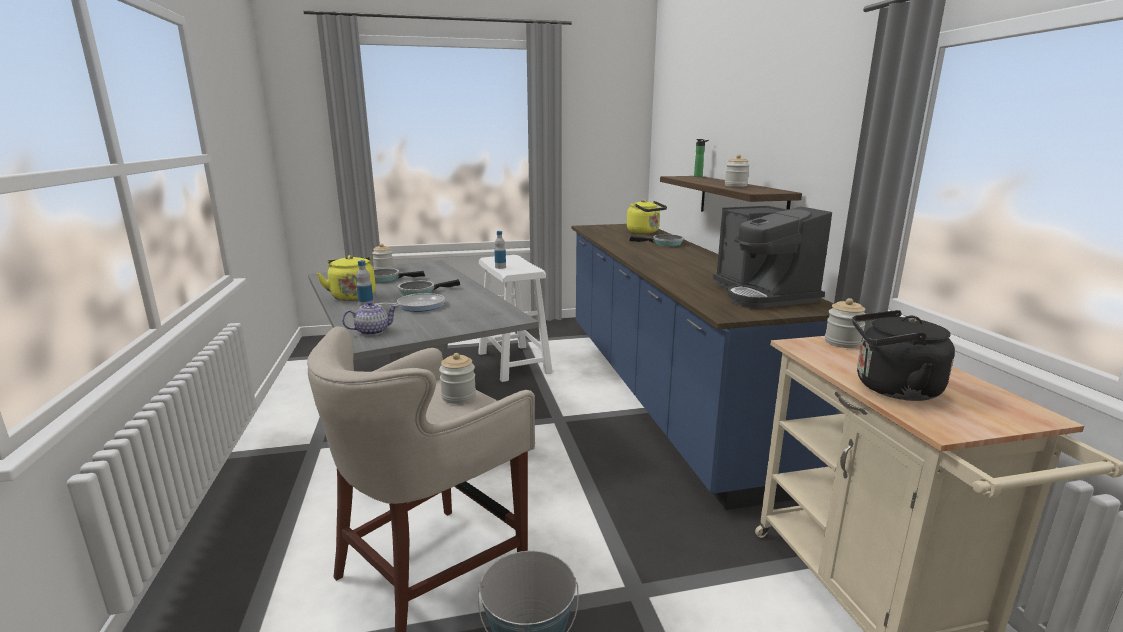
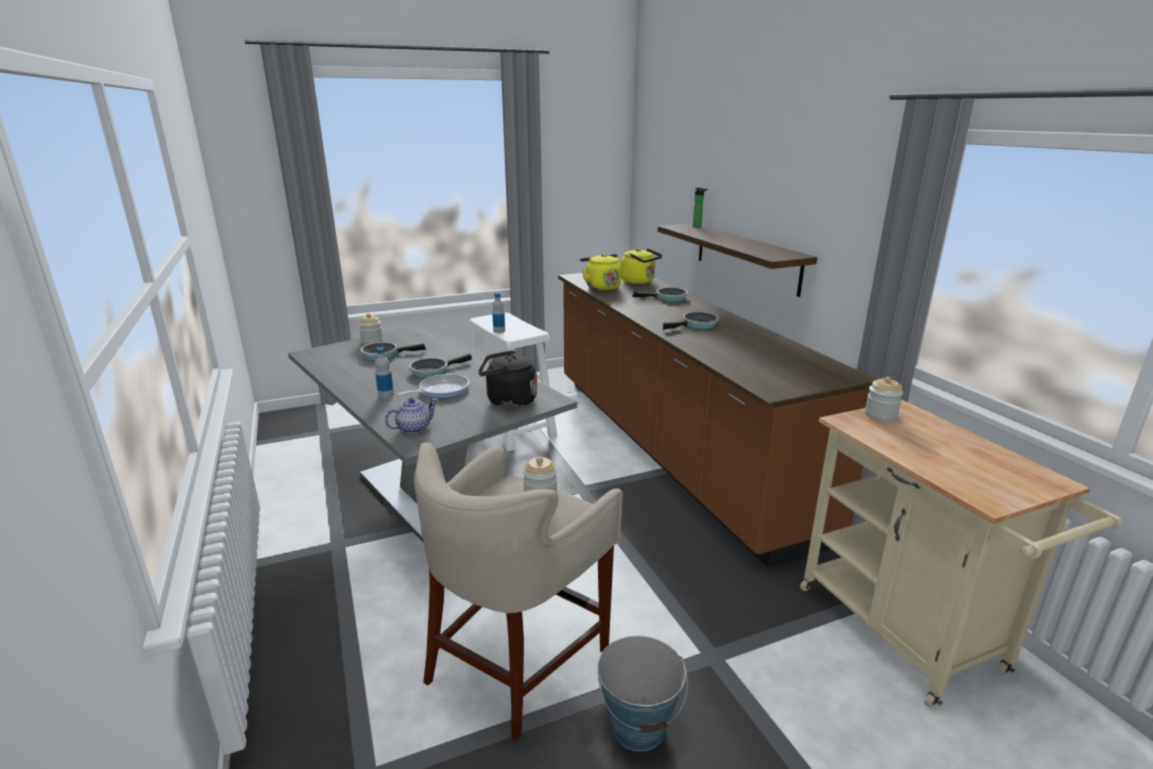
camera: 10 degrees left, 5 degrees up
yellow kettle [317,255,376,301] -> yellow kettle moved to [580,254,622,291]
blue counter [572,224,838,510] -> brown counter [558,273,877,568]
coffee machine [713,206,832,308] -> none
jar [725,154,750,187] -> none
black kettle [853,310,955,401] -> black kettle moved to [478,350,537,408]
none -> frying pan [663,312,719,329]

